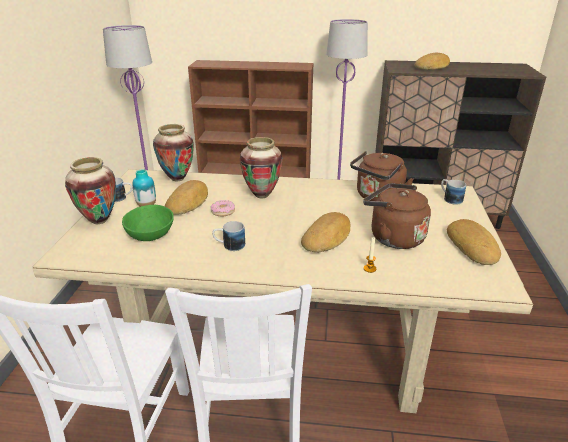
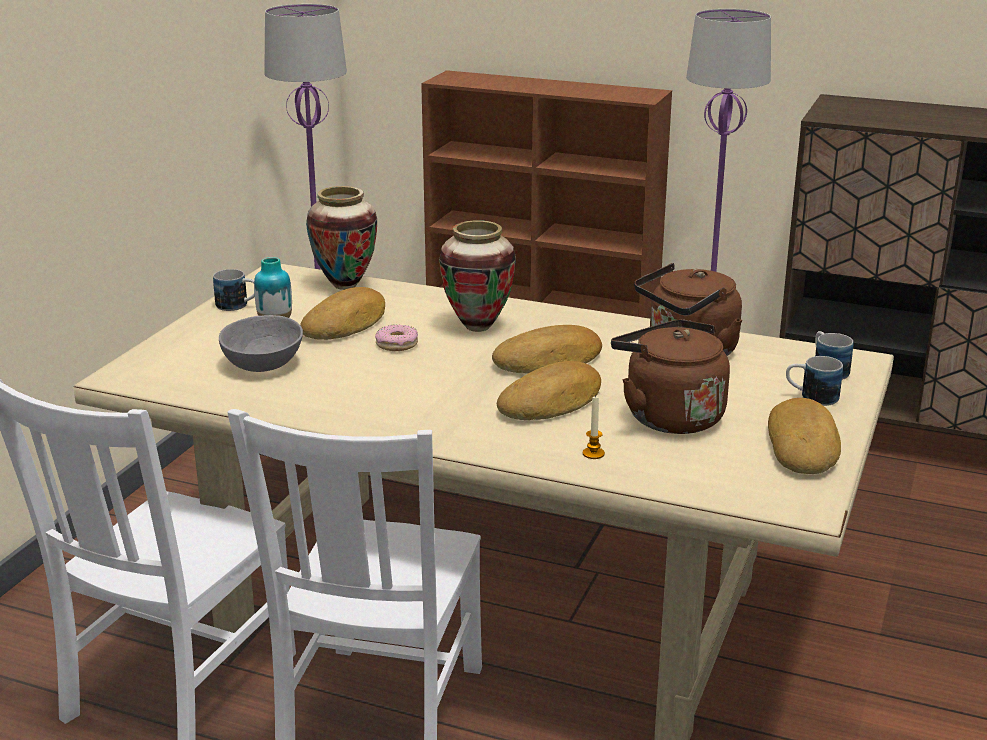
camera: 15 degrees right, 5 degrees down
vase [65,157,116,224] -> none
green bowl [122,205,174,241] -> grey bowl [219,315,303,372]
mug [212,221,245,251] -> mug moved to [786,356,843,406]
bread [415,53,450,70] -> bread moved to [492,325,602,373]

